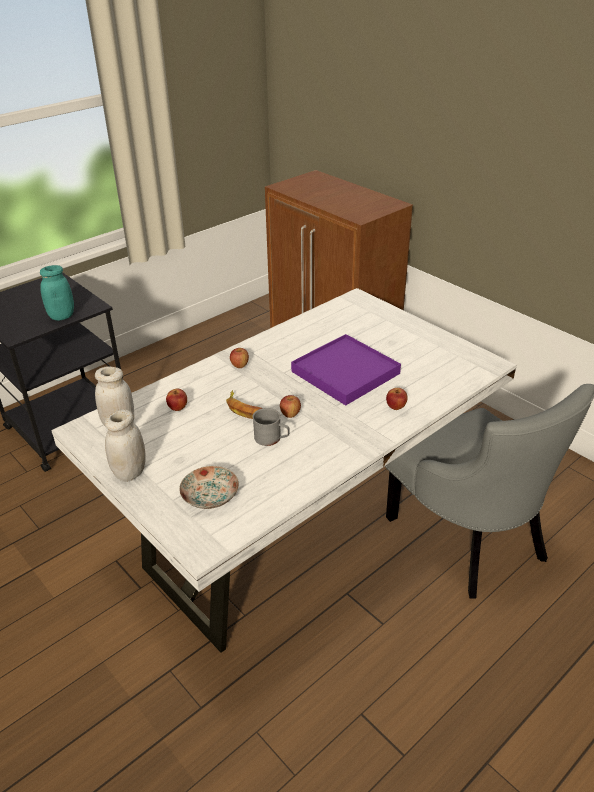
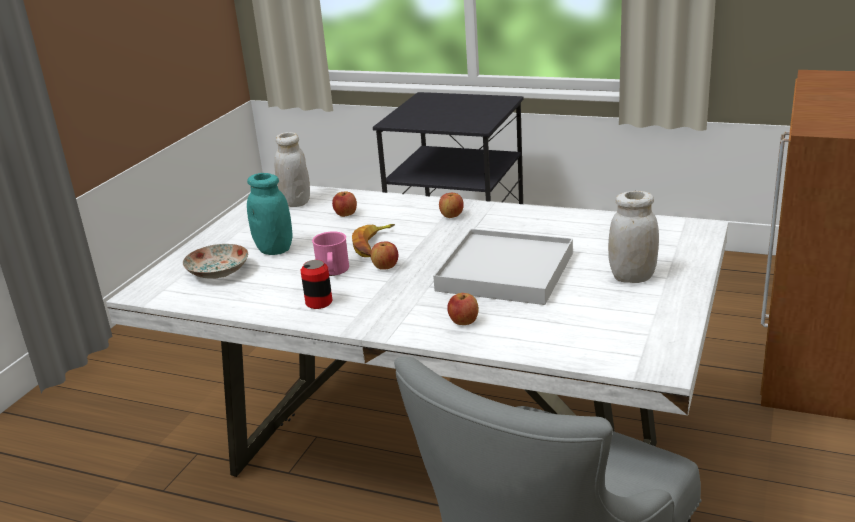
camera: 65 degrees right, 10 degrees down
turquoise jar [40,265,74,320] -> turquoise jar moved to [247,173,292,255]
white jar [105,409,146,482] -> white jar moved to [608,191,659,283]
grey mug [252,408,290,446] -> pink mug [312,231,349,276]
purple tray [291,334,401,405] -> white tray [433,229,573,305]
none -> can [300,260,332,309]

